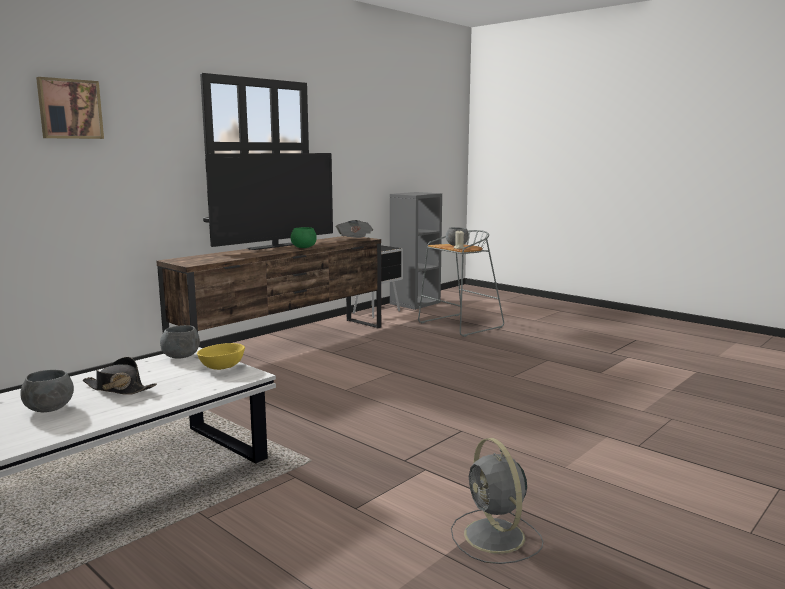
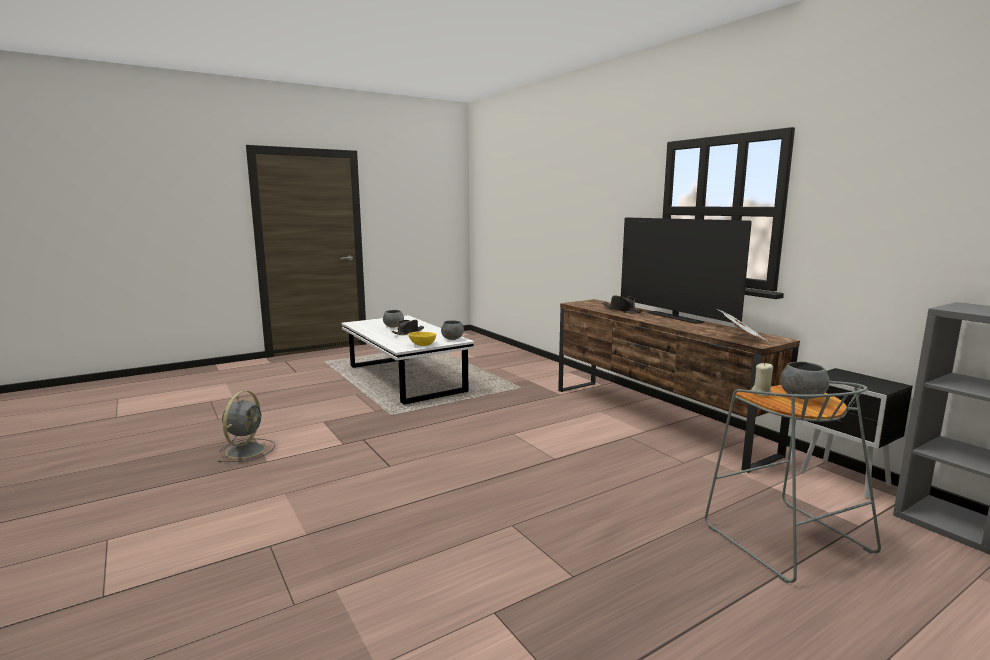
camera: 105 degrees right, 0 degrees up
picture [36,77,104,139] -> none
green bowl [291,227,317,248] -> none
grey fan [451,438,543,564] -> grey fan turned 105 degrees clockwise [218,391,275,462]
none -> black hat [602,295,644,314]

